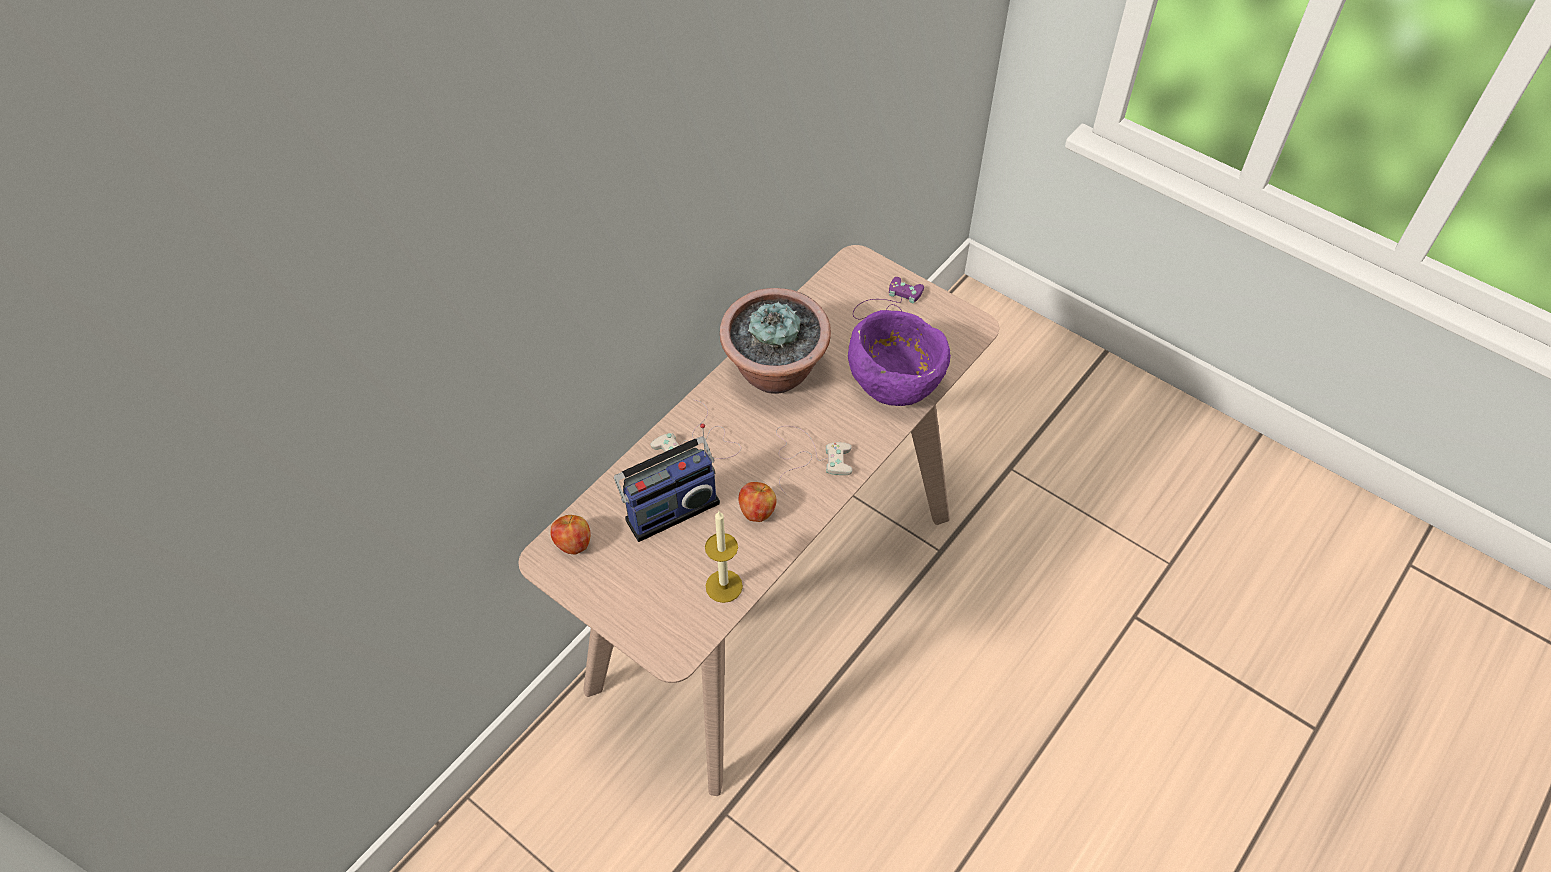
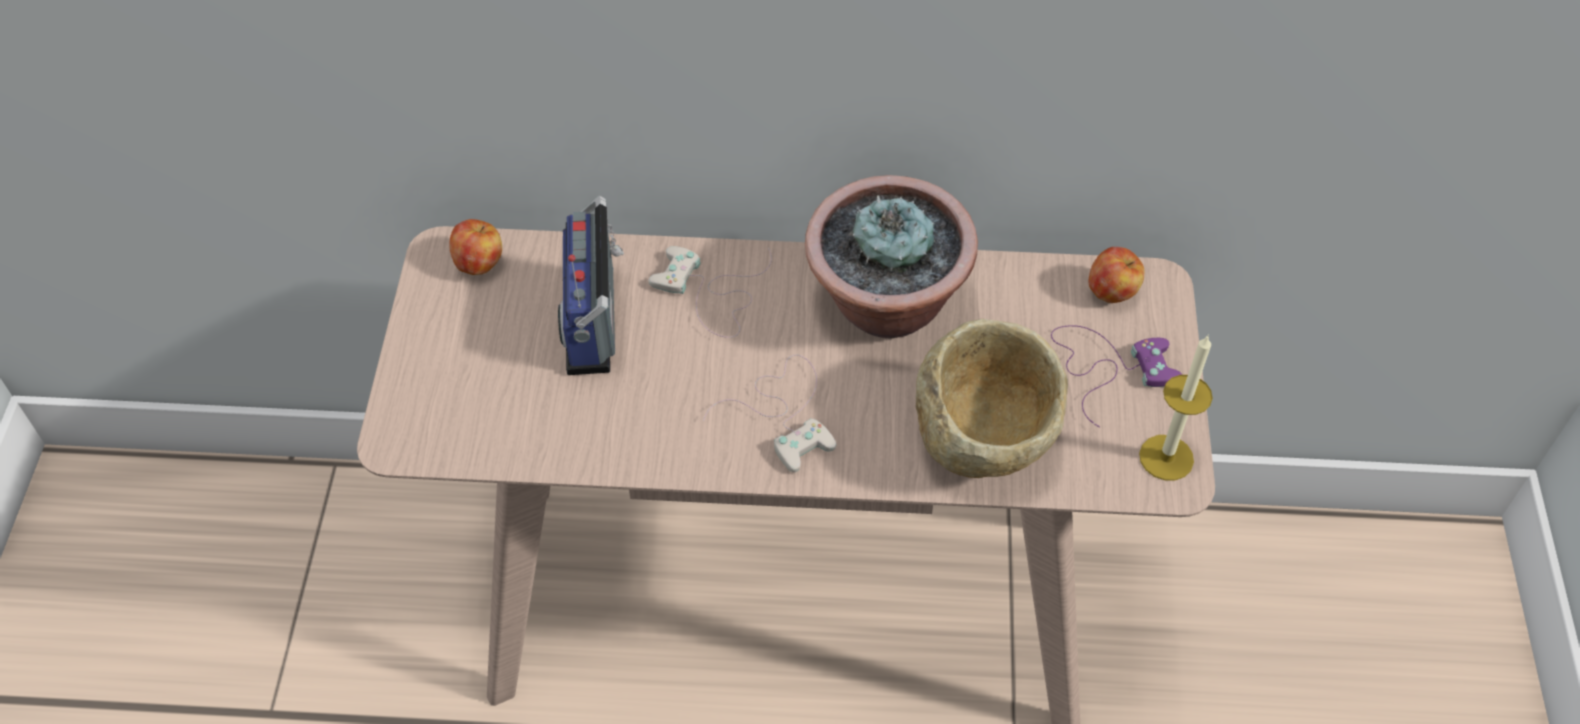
camera: 55 degrees right, 0 degrees up
radio [614,423,720,542] -> radio turned 60 degrees clockwise [558,196,624,375]
candle [705,511,743,603] -> candle moved to [1139,336,1213,480]
apple [739,482,776,522] -> apple moved to [1089,247,1145,303]
purple bowl [848,310,951,406] -> beige bowl [916,319,1068,478]

